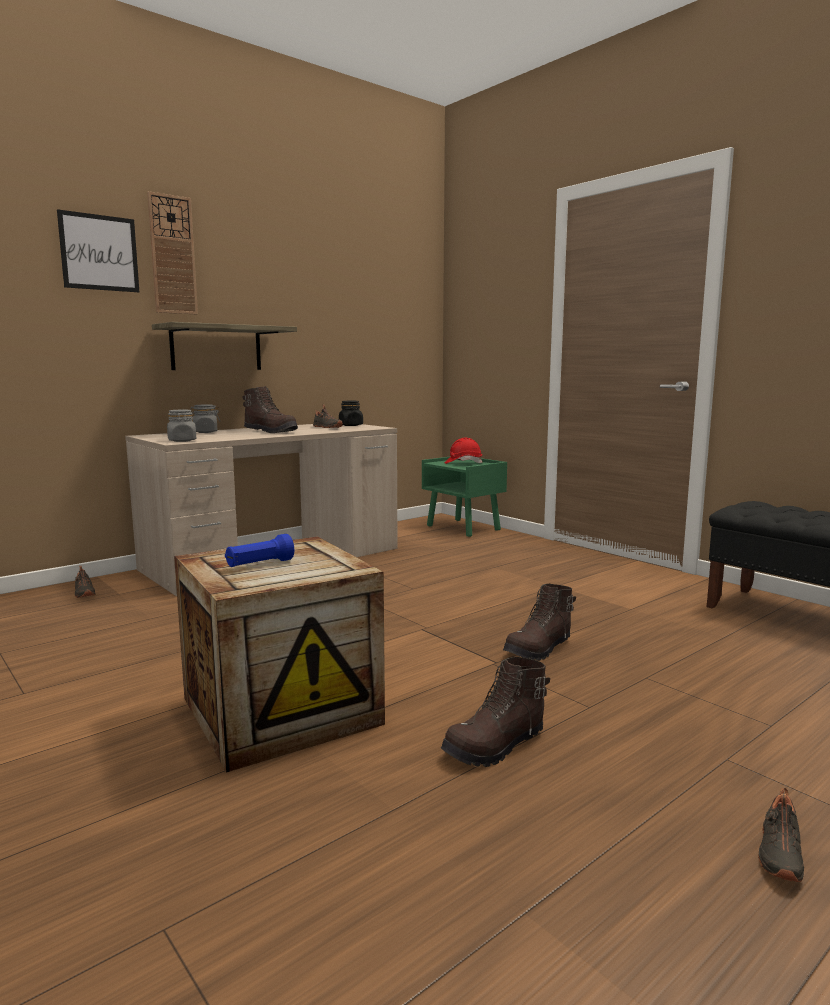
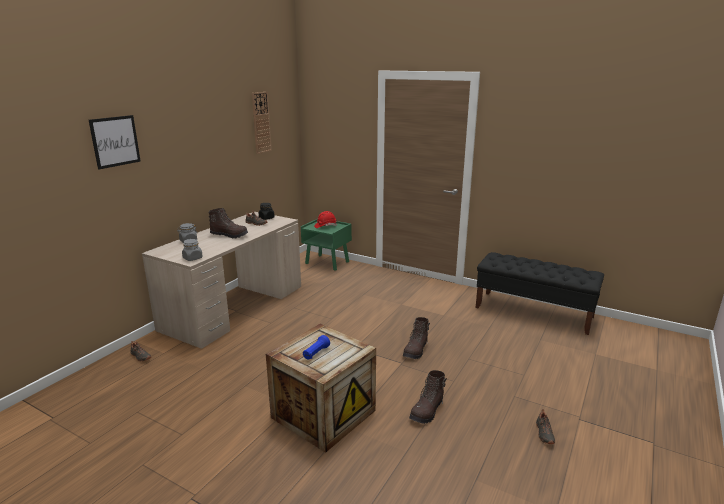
camera: 20 degrees left, 10 degrees up
wall clock [147,191,198,314] -> wall clock moved to [252,92,272,154]
shelf [152,322,297,370] -> none

